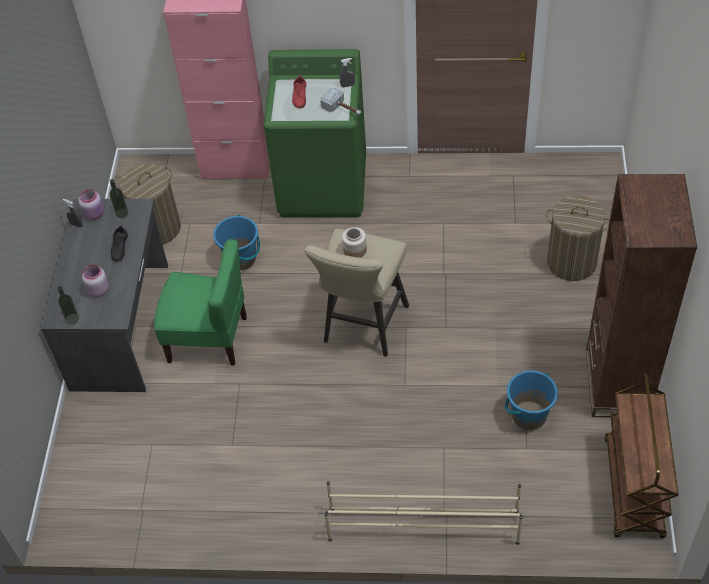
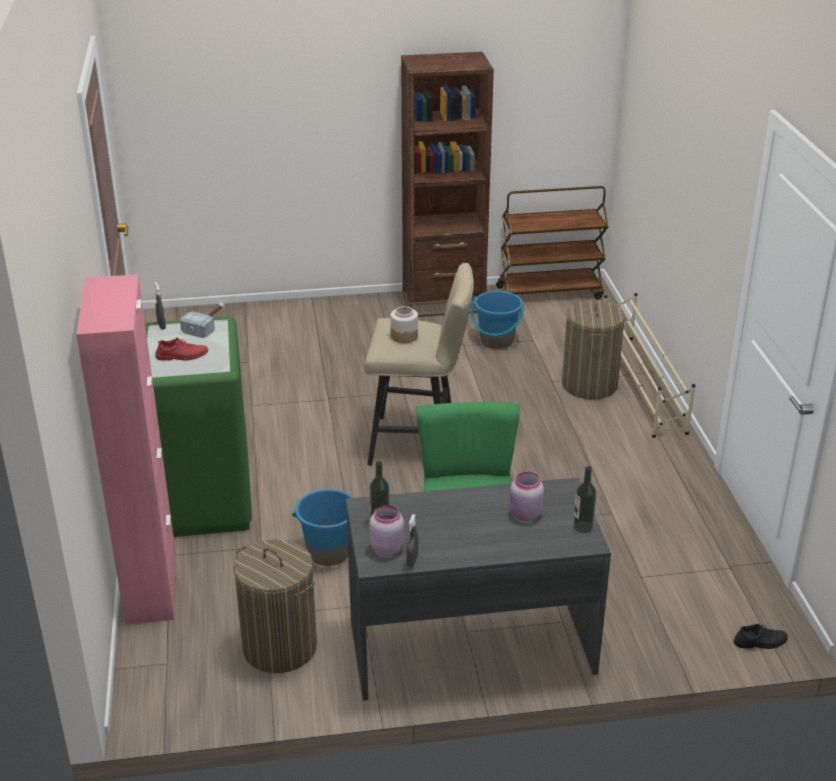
camera: 105 degrees left, 20 degrees down
black shoe [111,226,128,262] -> black shoe moved to [734,624,788,649]
laundry basket [546,196,610,281] -> laundry basket moved to [562,300,625,400]

